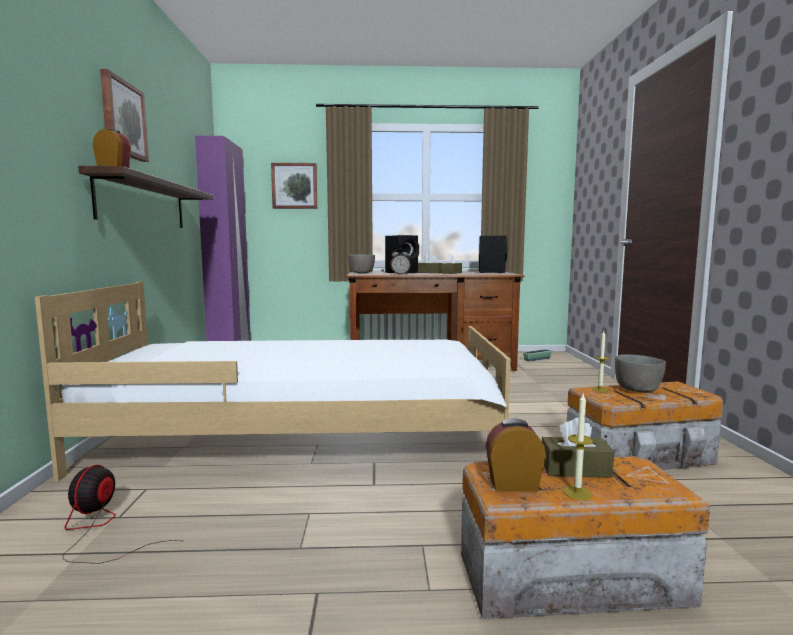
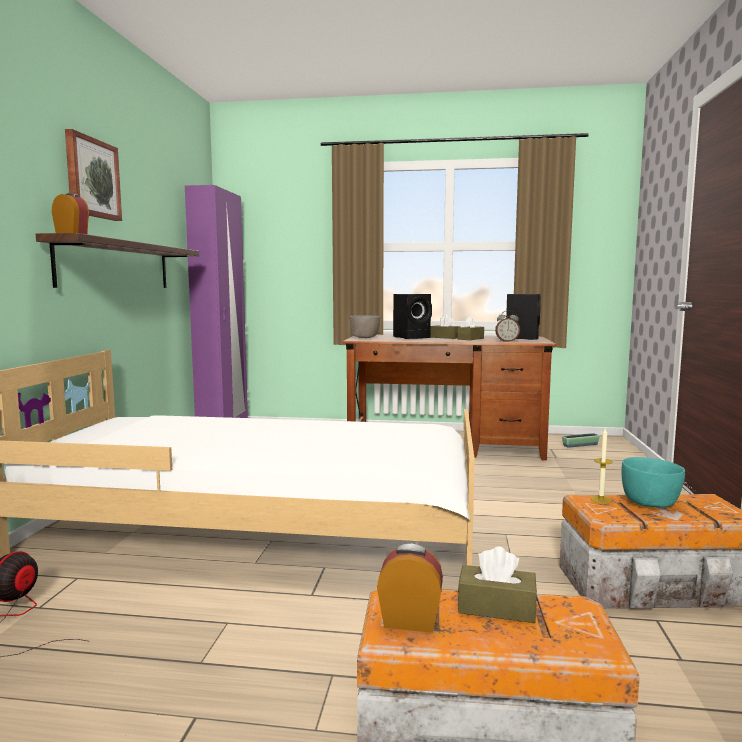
camera: 10 degrees right, 0 degrees up
picture [271,163,317,209] -> none
alarm clock [390,248,411,275] -> alarm clock moved to [495,310,520,342]
candle [563,394,593,500] -> none
grey bowl [615,354,666,392] -> turquoise bowl [622,457,685,507]

